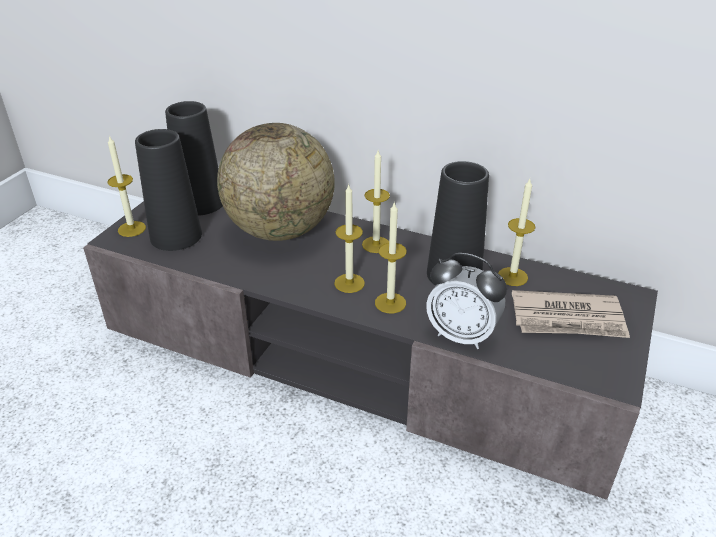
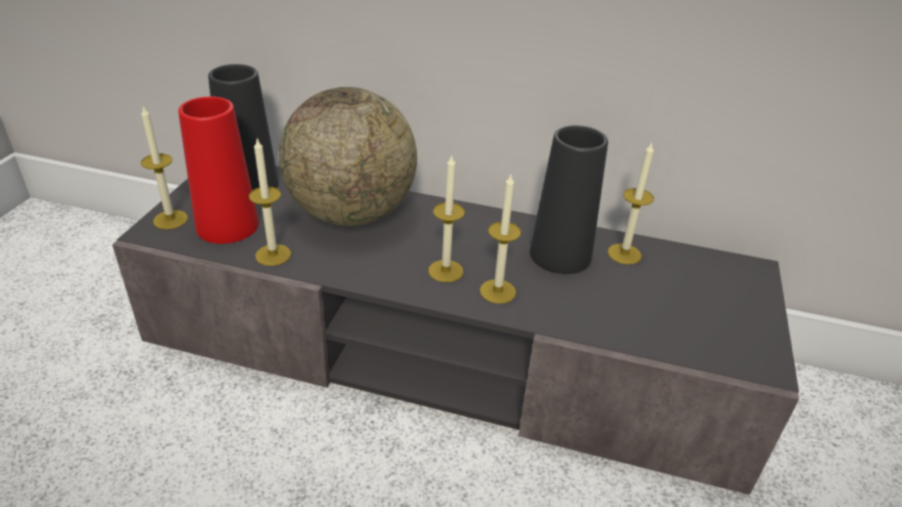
camera: 10 degrees left, 0 degrees up
black vase [135,129,202,251] -> red vase [178,96,259,244]
candle [362,150,390,253] -> candle moved to [249,139,291,266]
alarm clock [426,253,507,349] -> none
newspaper [512,290,630,338] -> none

